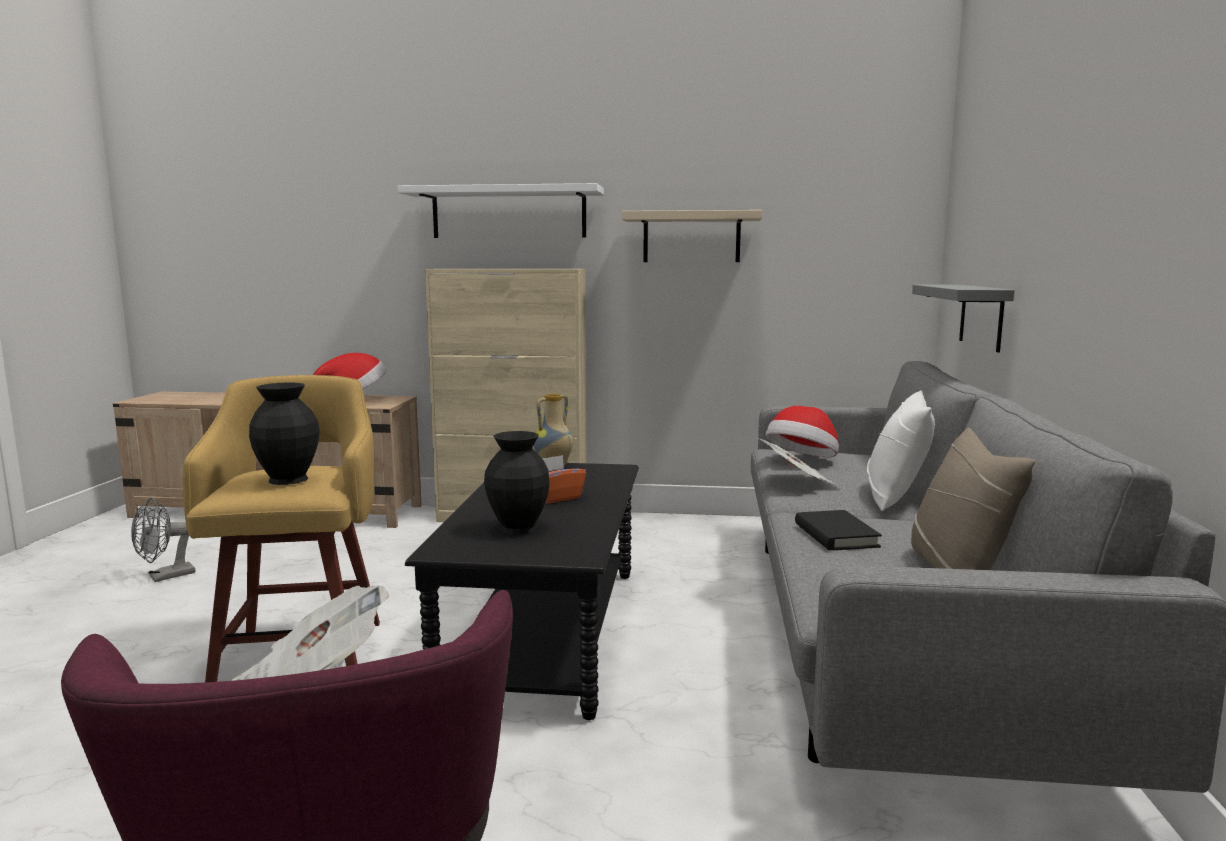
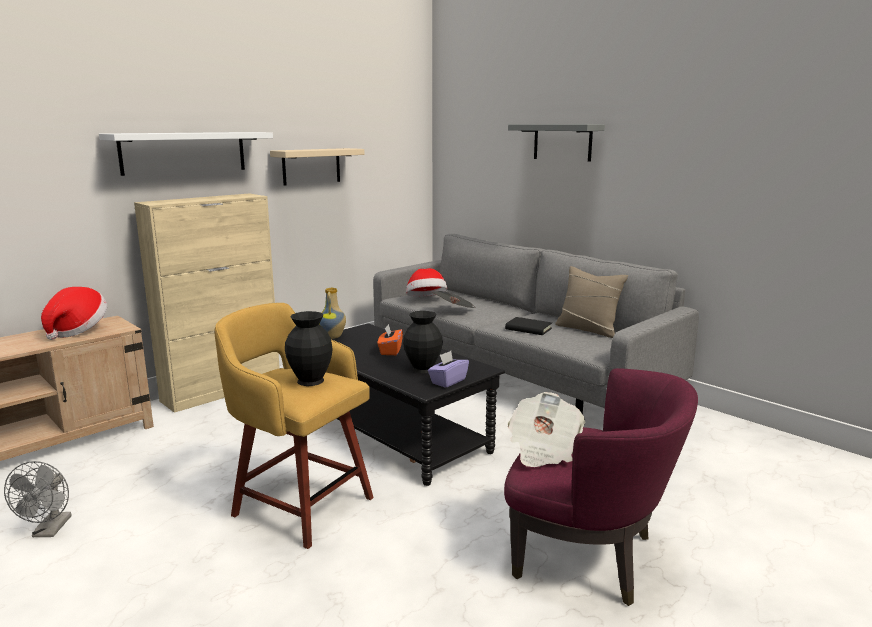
camera: 50 degrees left, 5 degrees up
white pillow [867,390,935,511] -> none
grey shelf [912,285,1014,352] -> grey shelf moved to [508,124,605,161]
none -> purple tissue box [428,351,469,388]

